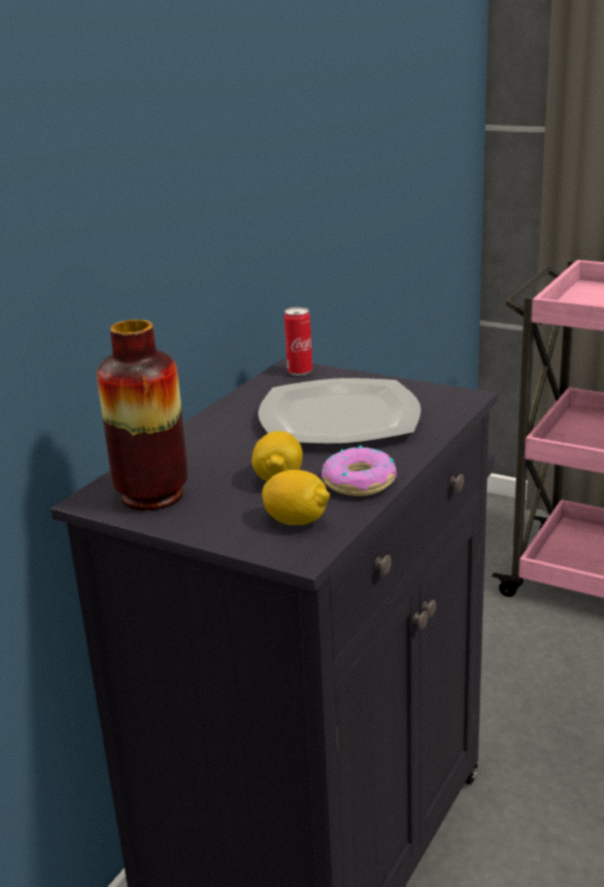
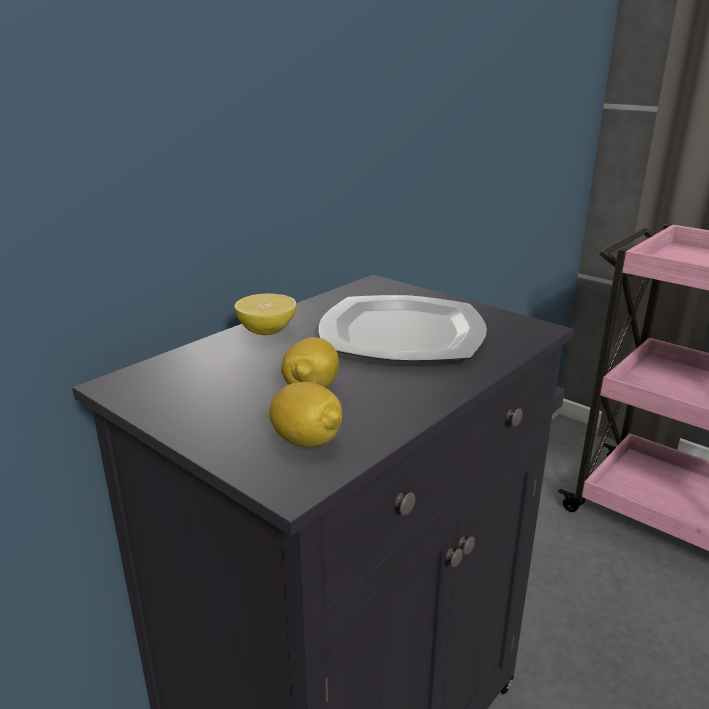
camera: 10 degrees right, 0 degrees up
vase [97,319,188,511] -> none
can [284,307,312,376] -> none
donut [322,446,396,496] -> none
none -> lemon [234,294,296,335]

